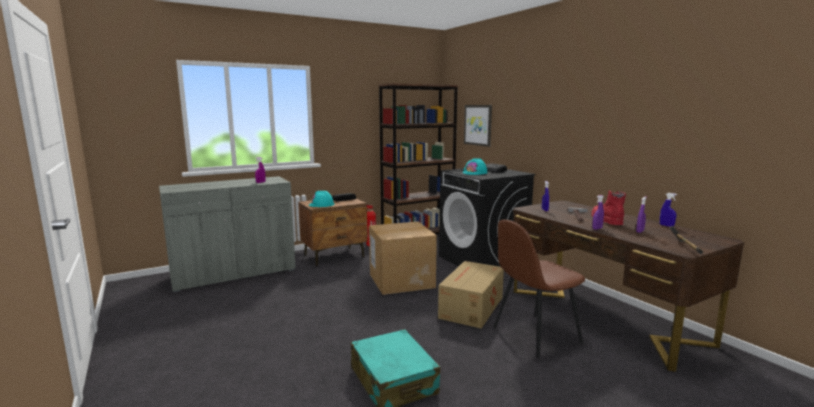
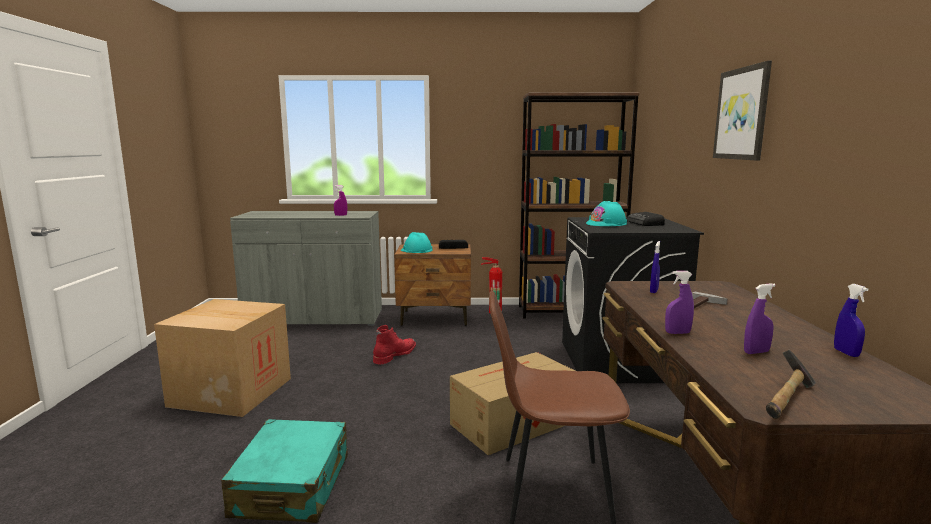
camera: 30 degrees right, 0 degrees up
cardboard box [369,221,437,295] -> cardboard box moved to [154,299,291,417]
picture [464,105,492,147] -> picture moved to [713,61,772,161]
red boot [591,190,626,225] -> red boot moved to [373,325,416,364]

